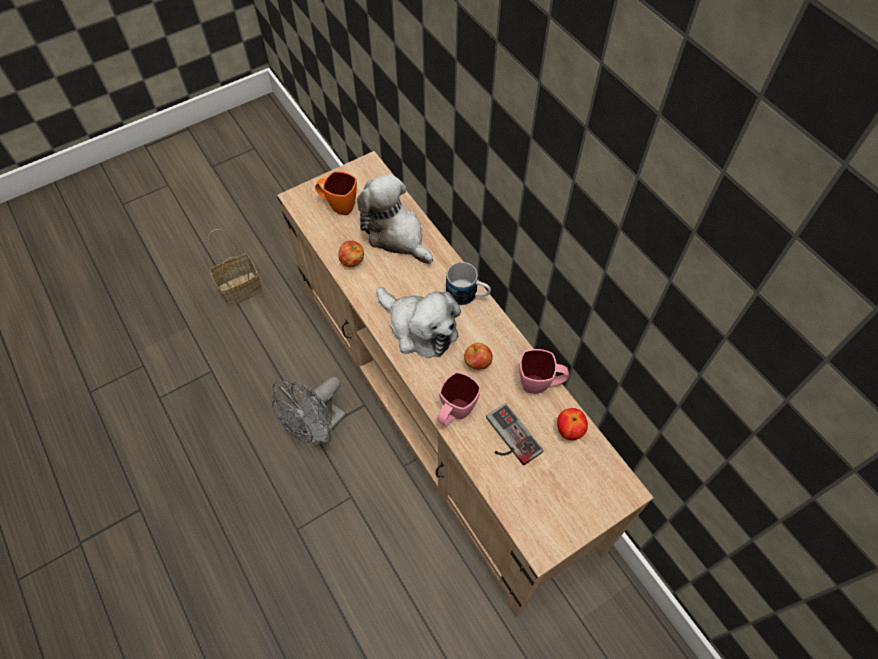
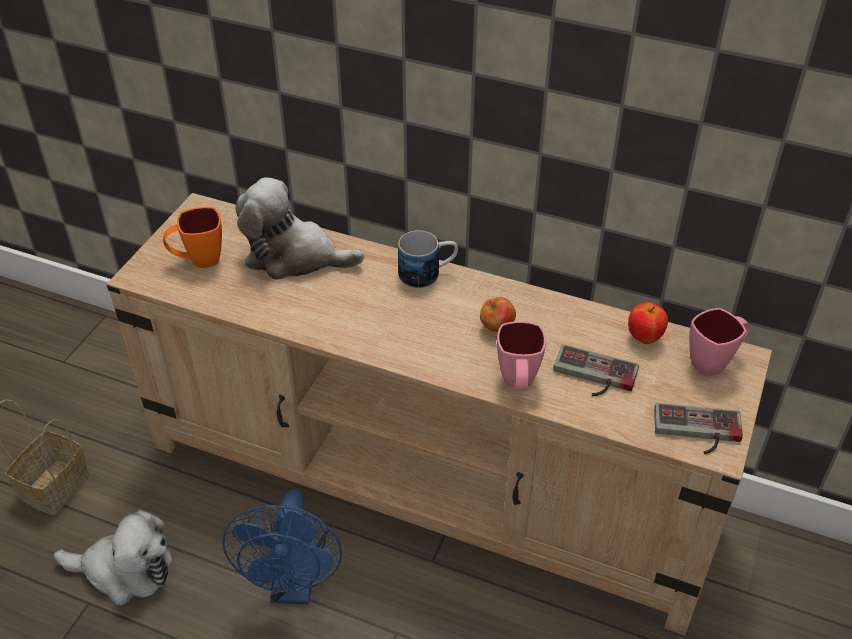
camera: 35 degrees left, 15 degrees down
grey fan [272,377,346,447] -> blue fan [222,489,342,604]
apple [338,241,364,267] -> none
plush toy [377,287,461,358] -> plush toy moved to [54,510,173,606]
pink mug [519,349,569,394] -> pink mug moved to [689,308,750,377]
none -> game controller [654,403,743,454]

